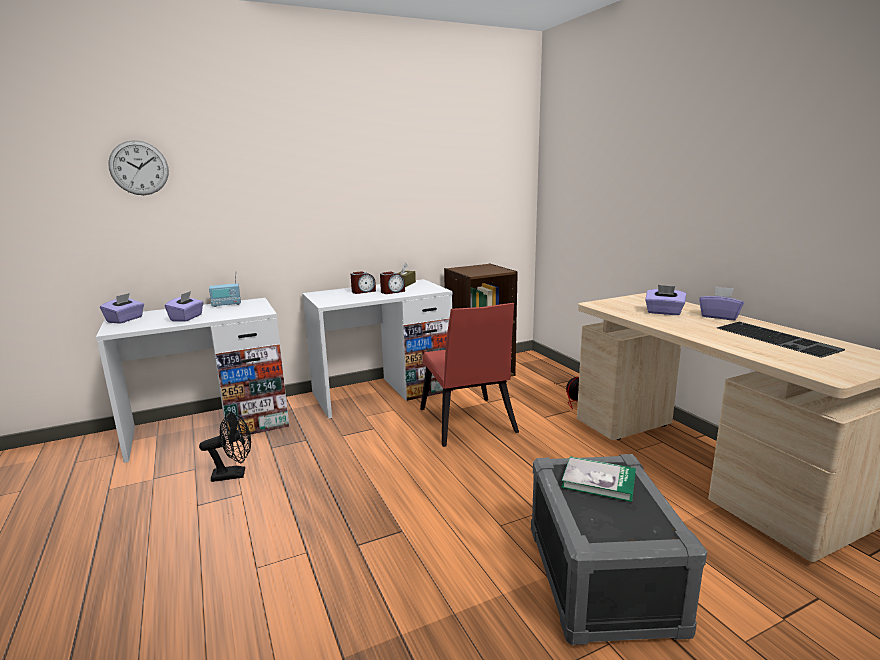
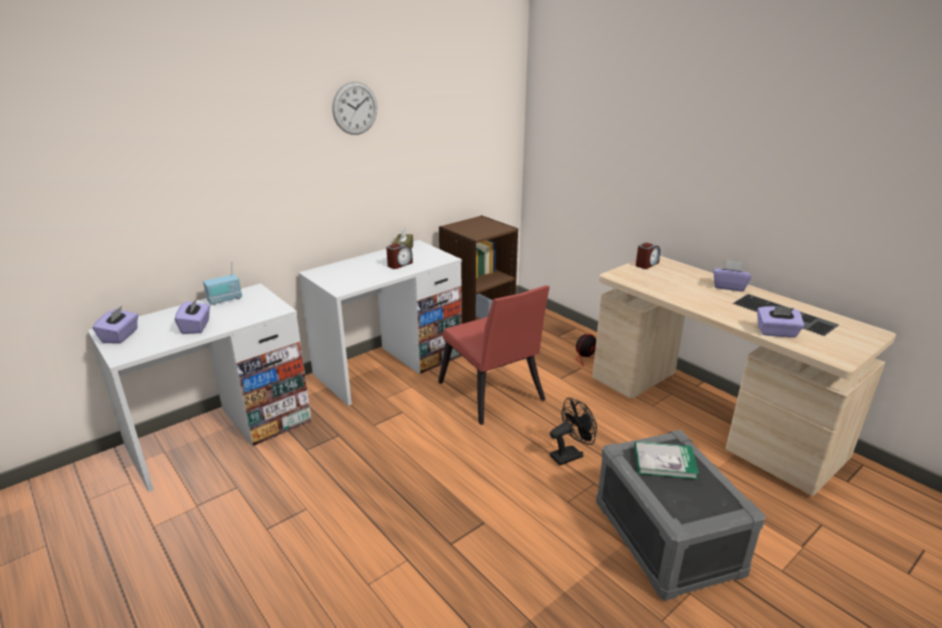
camera: 15 degrees left, 10 degrees up
wall clock [108,140,169,195] -> wall clock moved to [332,82,377,135]
black fan [199,411,251,482] -> black fan moved to [550,397,597,466]
alarm clock [351,271,376,294] -> alarm clock moved to [636,243,661,269]
purple tissue box [645,285,686,315] -> purple tissue box moved to [757,306,805,338]

